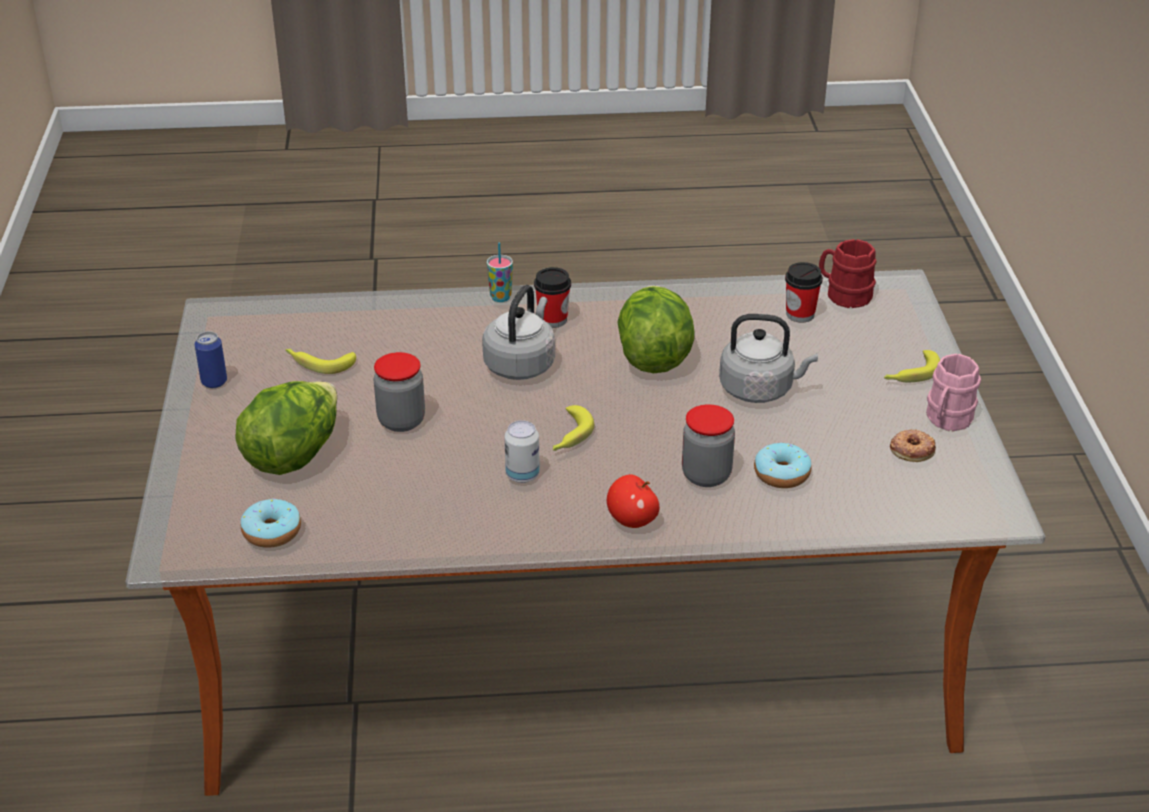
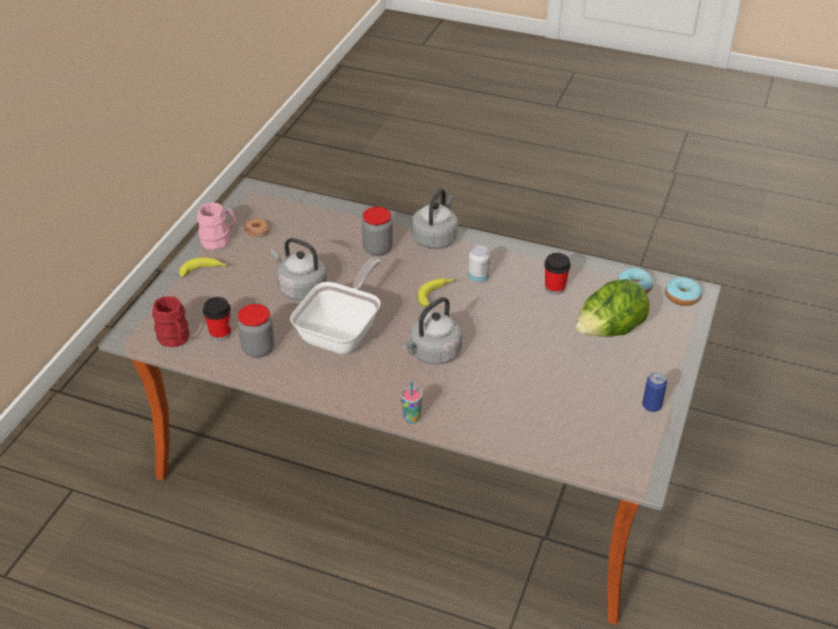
camera: 155 degrees left, 5 degrees up
banana [285,348,356,374] -> none
jar [373,352,425,432] -> jar moved to [238,304,274,358]
cup [534,267,571,328] -> cup moved to [544,253,571,295]
apple [607,474,660,528] -> grey kettle [411,188,458,249]
lettuce [617,286,695,373] -> frying pan [290,258,381,354]
donut [754,443,812,488] -> donut moved to [665,277,702,306]

